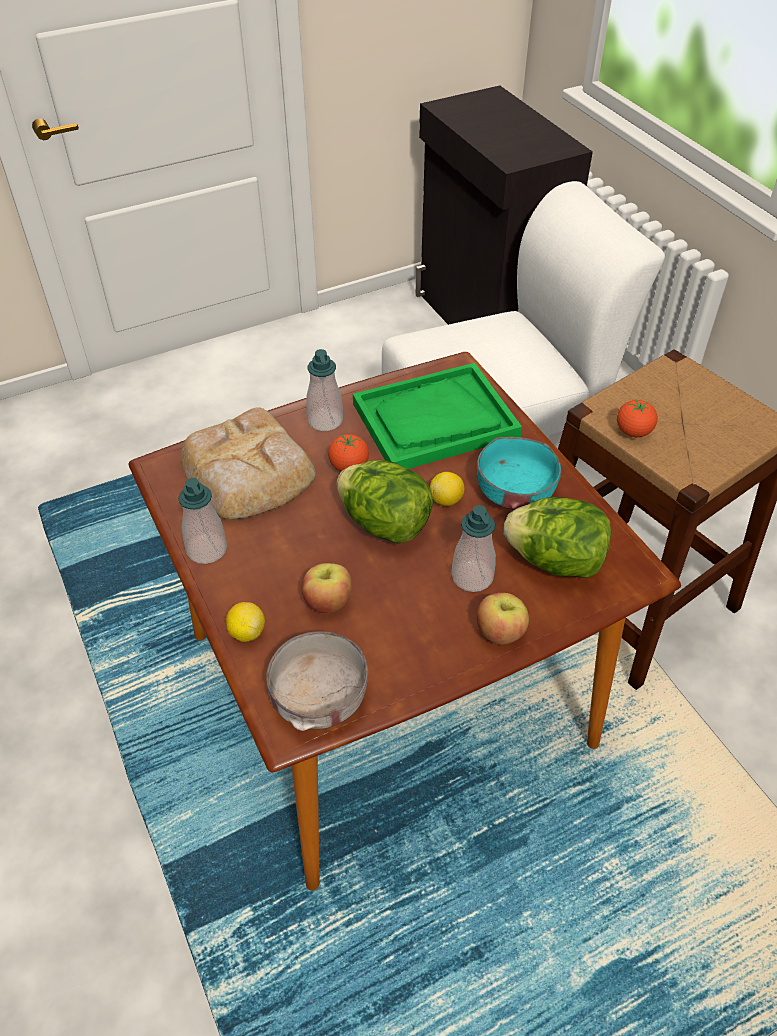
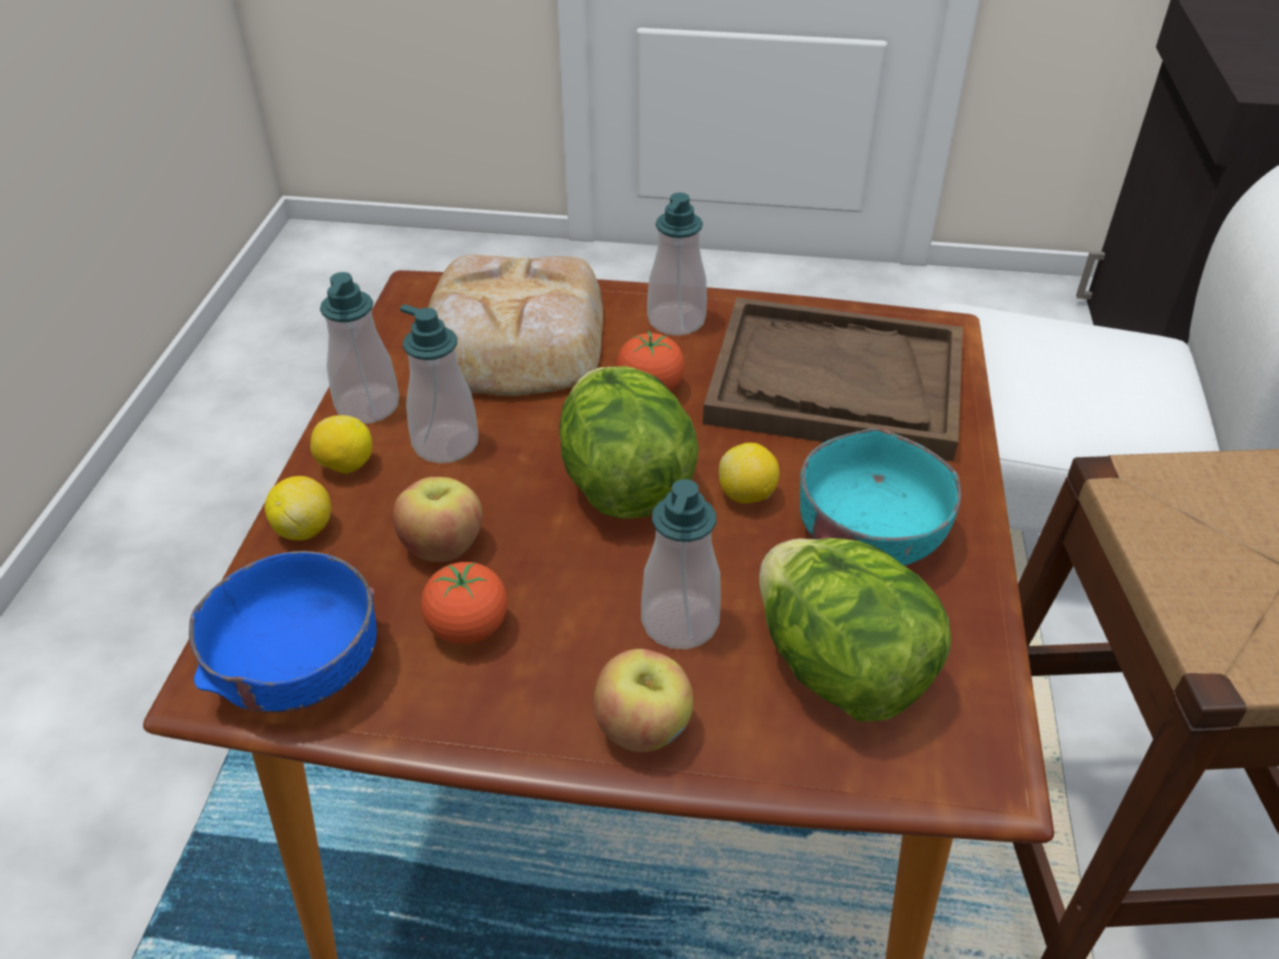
camera: 35 degrees right, 5 degrees down
grey bowl [266,631,368,731] -> blue bowl [189,551,377,713]
green tray [353,363,522,469] -> brown tray [703,298,963,461]
tomato [617,399,658,437] -> tomato moved to [421,562,508,645]
none -> lemon [310,415,373,474]
none -> soap dispenser [400,304,478,463]

